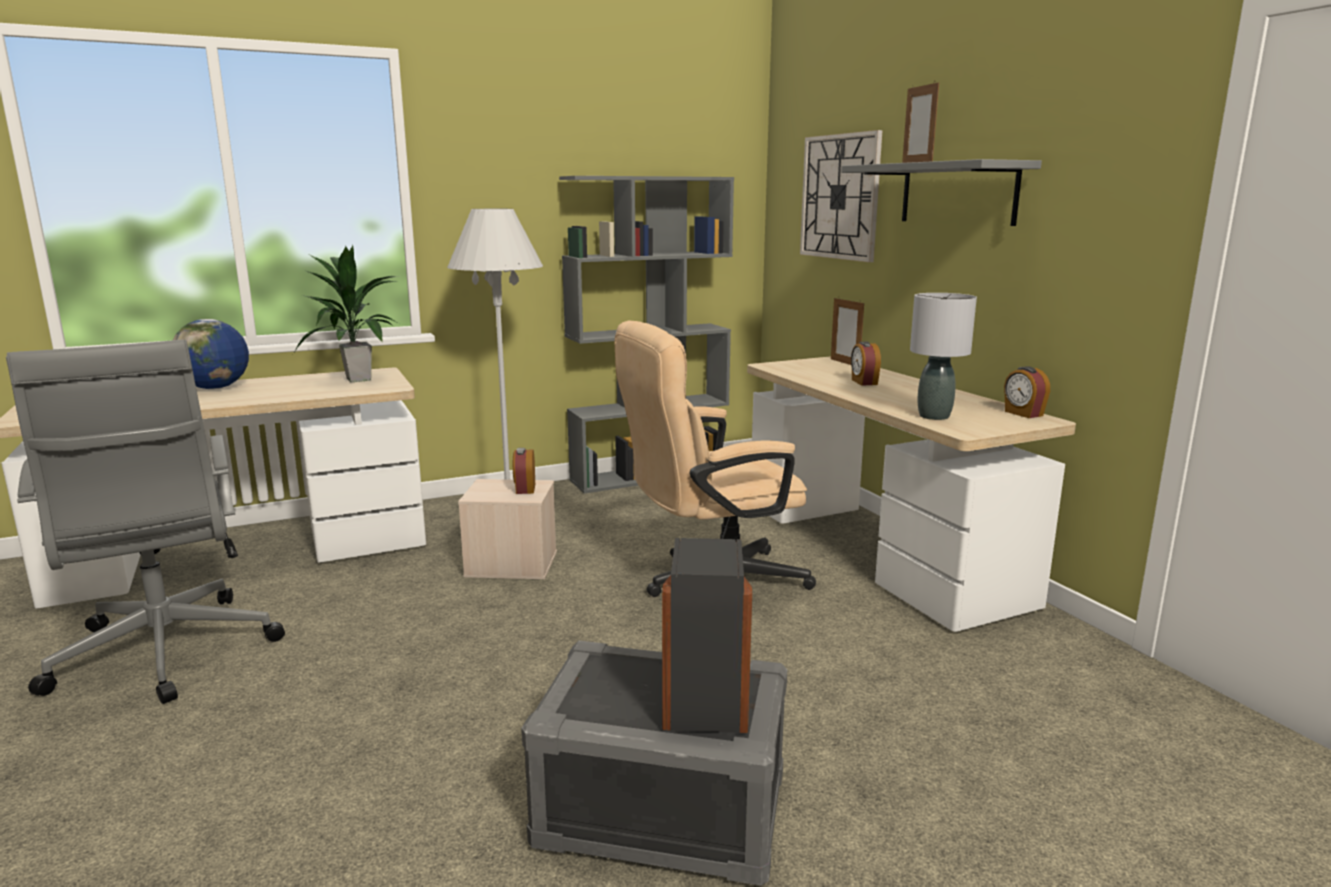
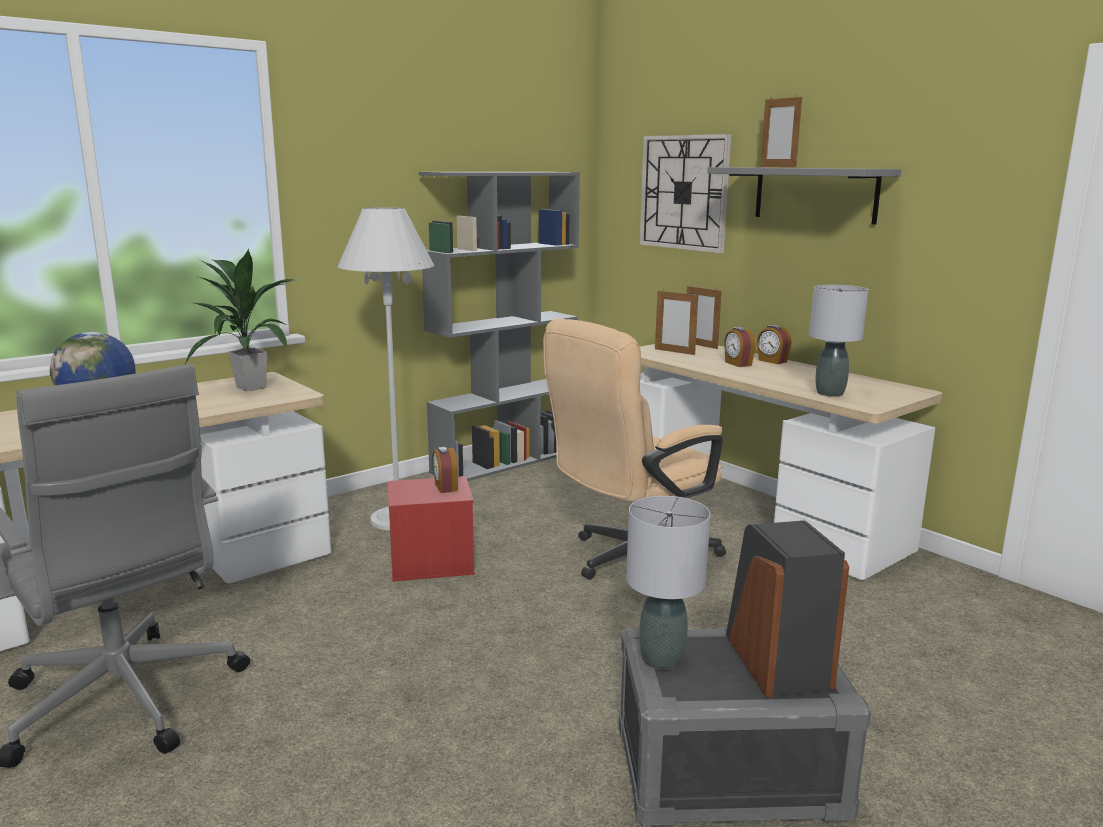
camera: 15 degrees left, 0 degrees up
beige storage box [458,479,557,579] -> red storage box [387,476,475,582]
alarm clock [1004,366,1050,418] -> alarm clock moved to [757,325,792,364]
none -> grey table lamp [626,496,710,670]
none -> picture frame [655,289,698,355]

